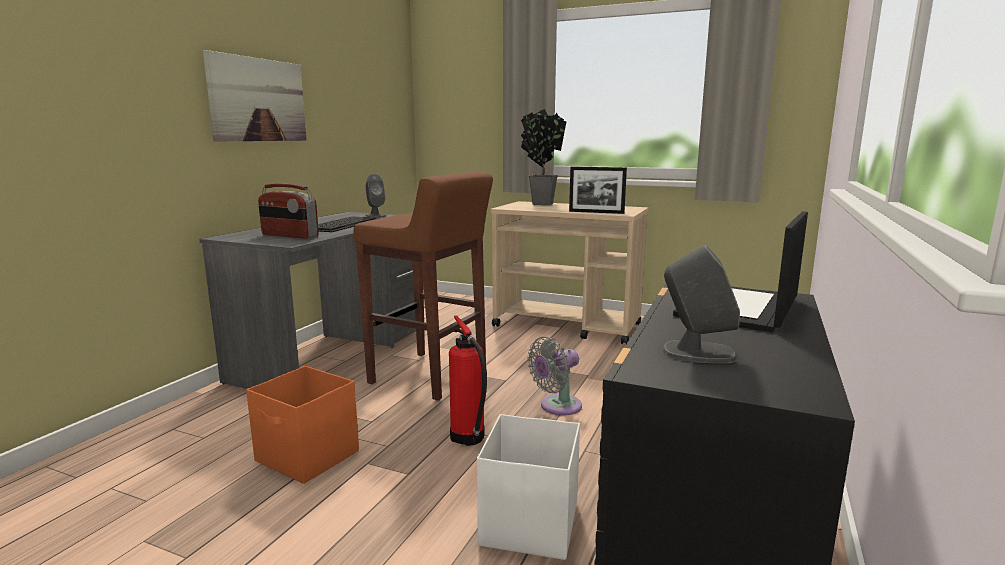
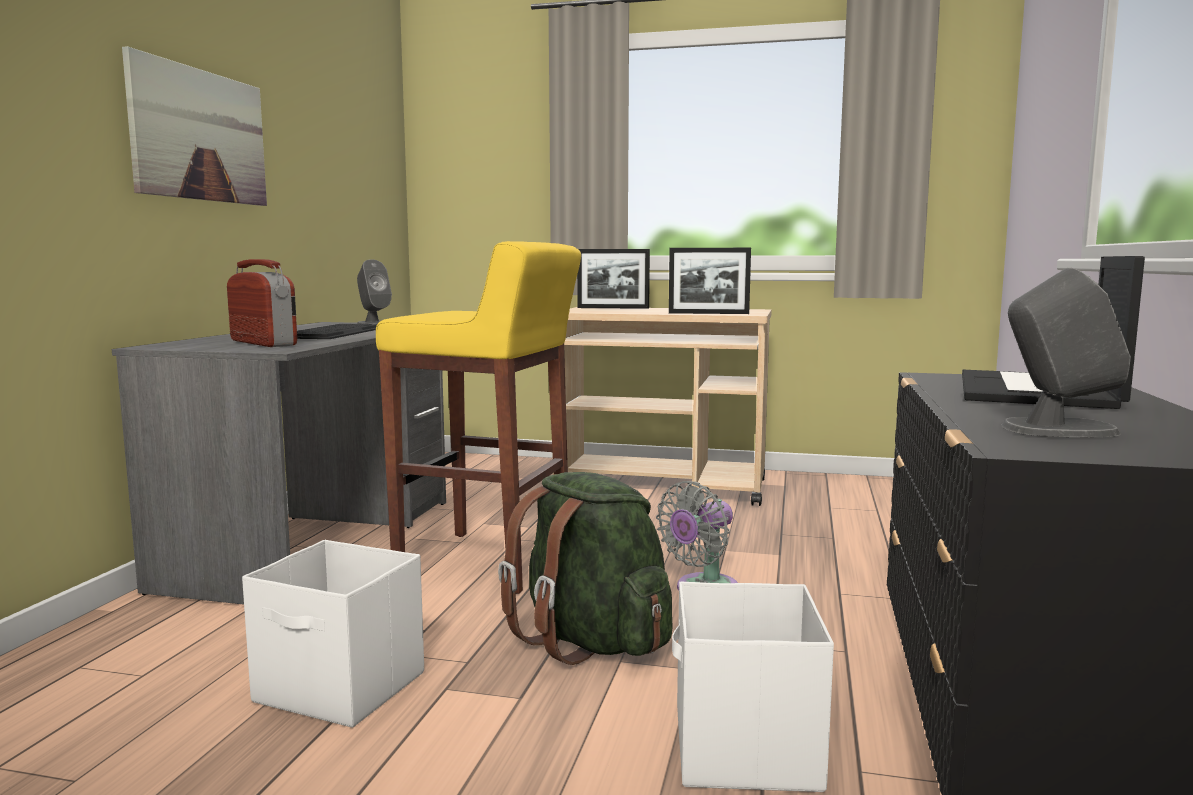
camera: 10 degrees left, 5 degrees down
orange storage box [246,366,359,484] -> white storage box [242,540,424,728]
radio [258,183,319,239] -> radio turned 150 degrees counterclockwise [227,259,297,347]
brown stool [353,172,493,401] -> yellow stool [376,241,581,594]
fire extinguisher [449,315,487,446] -> green backpack [498,472,673,665]
potted plant [521,109,567,205] -> picture frame [577,249,650,309]

